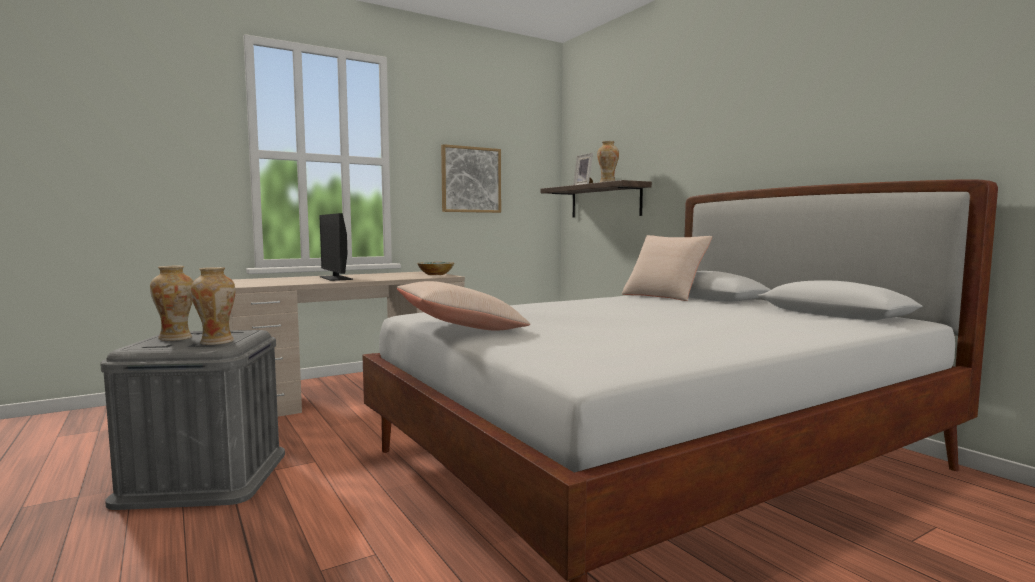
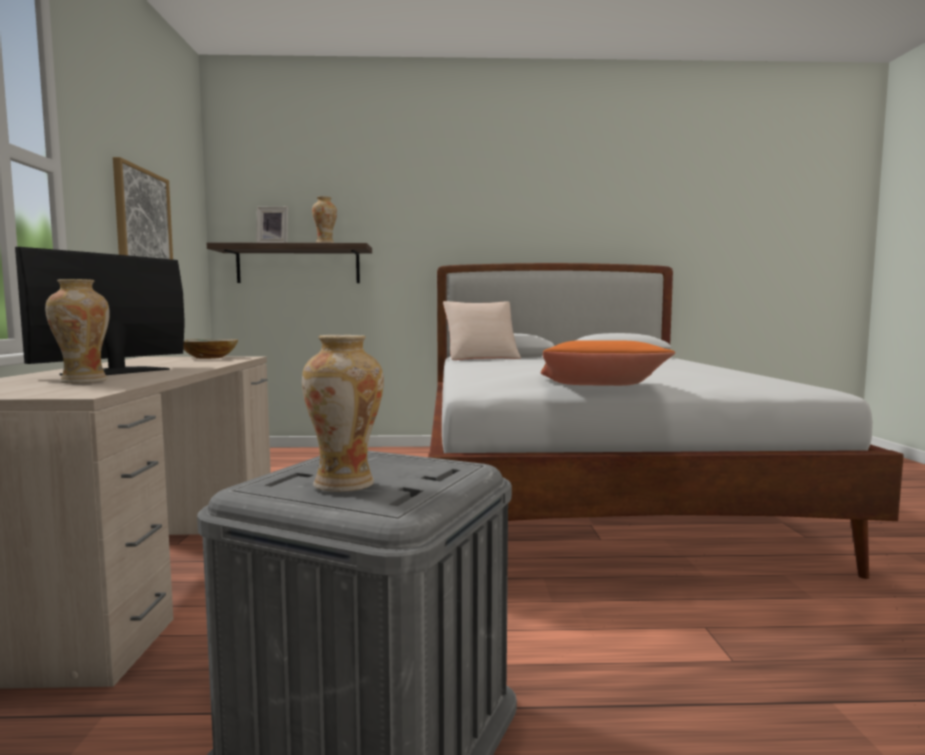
camera: 60 degrees left, 0 degrees up
vase [190,267,235,345] -> vase moved to [45,279,110,384]
monitor [319,213,353,281] -> monitor turned 120 degrees clockwise [15,247,185,376]
beige pillow [397,281,530,331] -> orange pillow [541,340,675,386]

